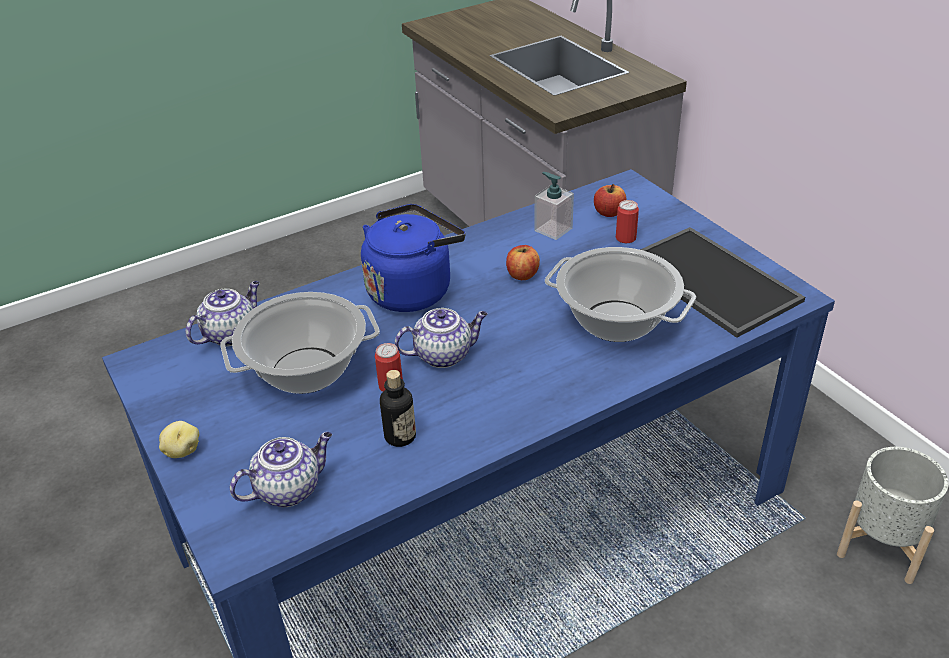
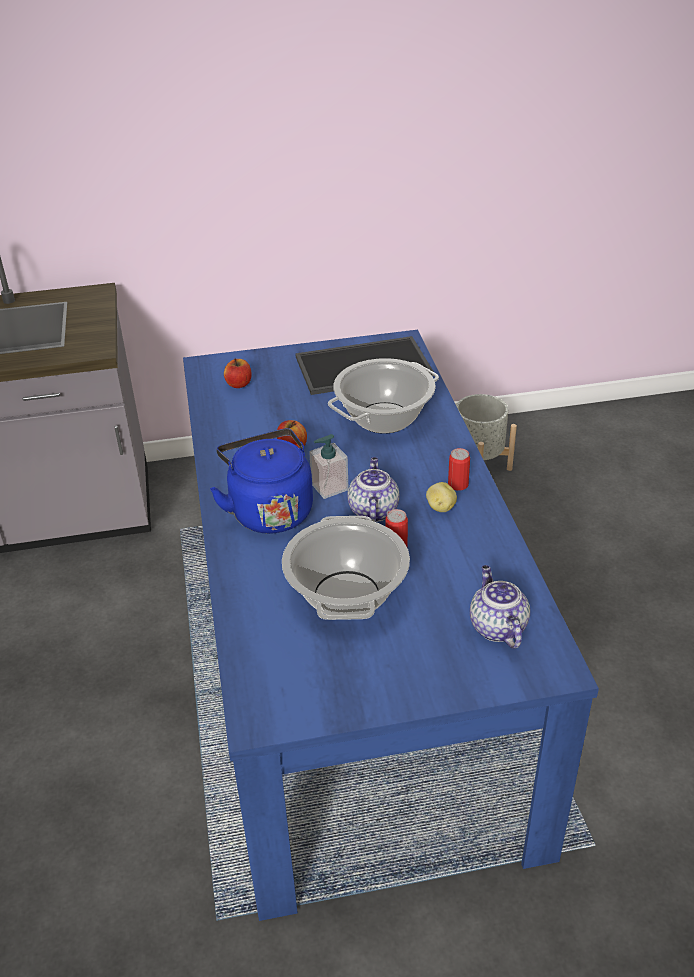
camera: 70 degrees left, 0 degrees up
potato [159,421,199,458] -> potato moved to [426,482,457,512]
teapot [186,281,260,347] -> none
bottle [380,370,416,447] -> none
soap dispenser [534,172,574,240] -> soap dispenser moved to [309,434,349,499]
can [616,200,639,243] -> can moved to [448,448,470,491]

